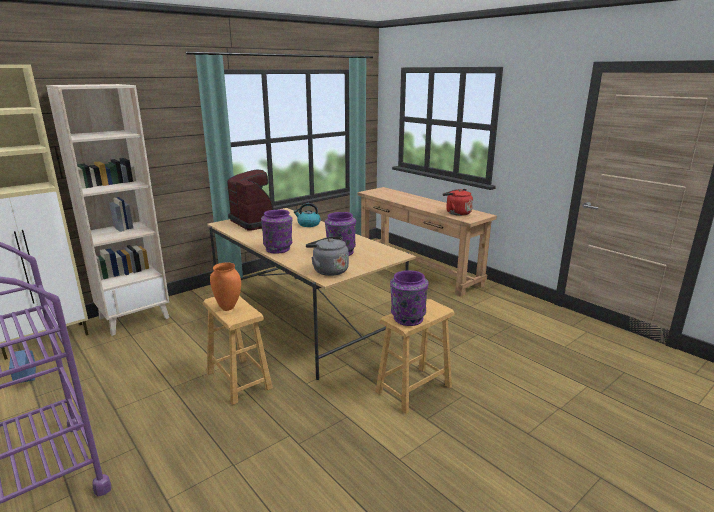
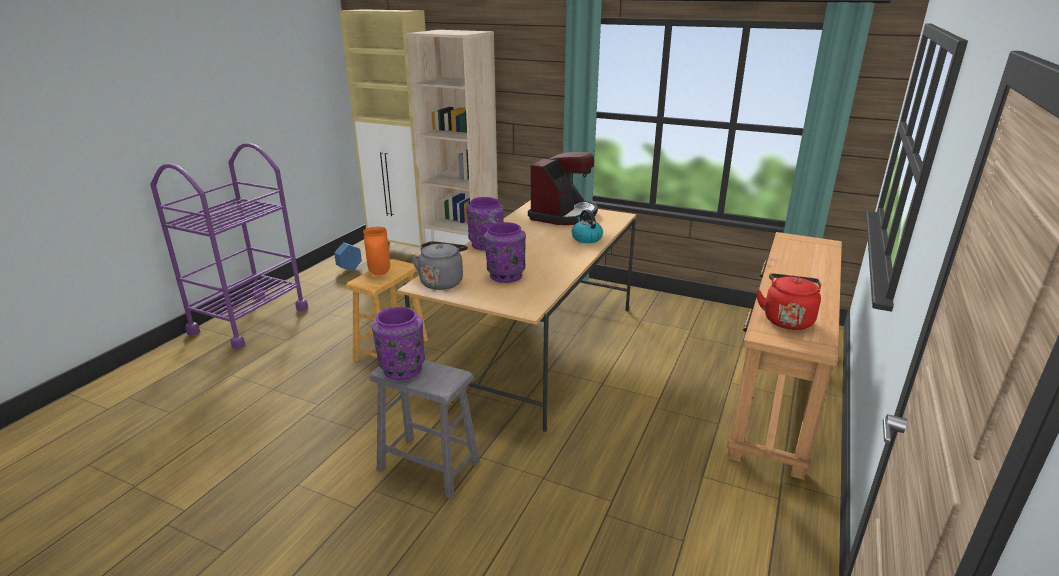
camera: 65 degrees right, 5 degrees up
brown stool [375,299,454,414] -> grey stool [369,360,480,499]

